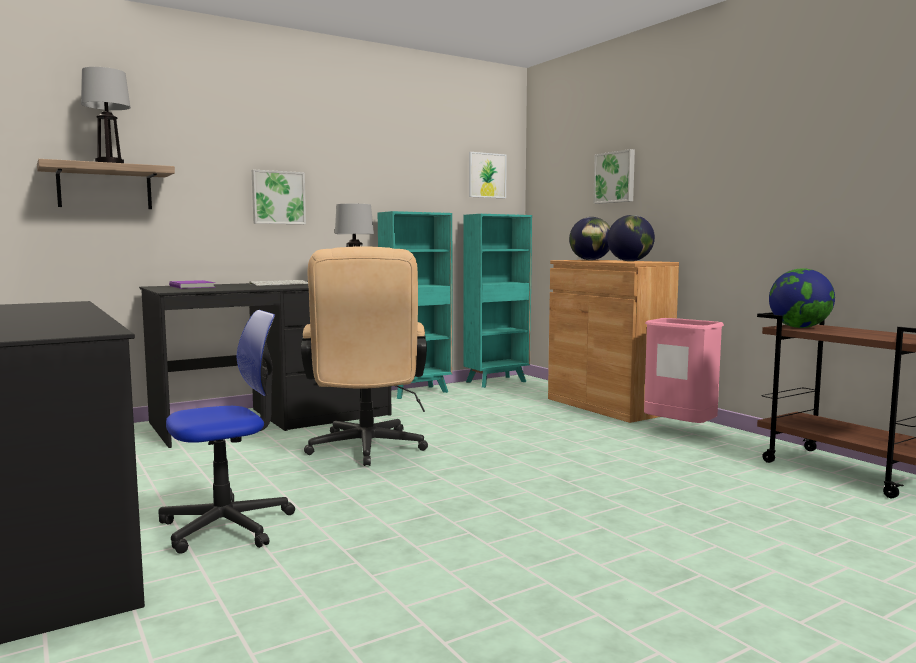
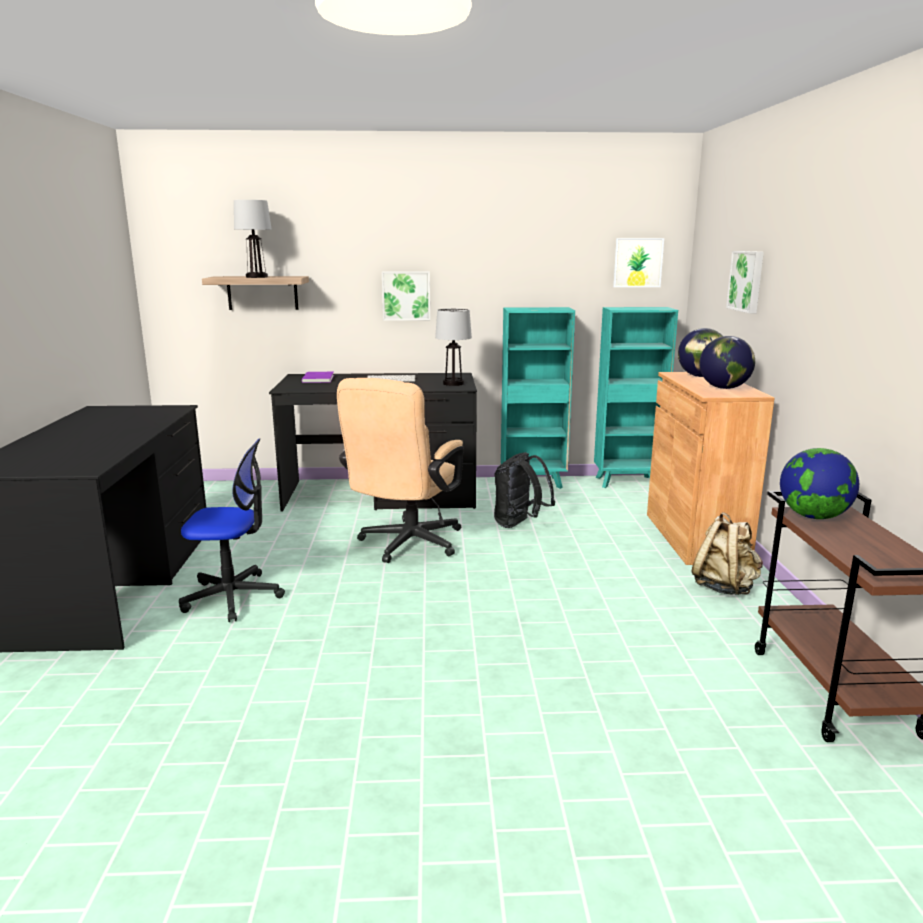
camera: 30 degrees right, 10 degrees up
pink trash can [644,318,724,423] -> beige backpack [692,512,763,595]
none -> black backpack [494,452,555,528]

